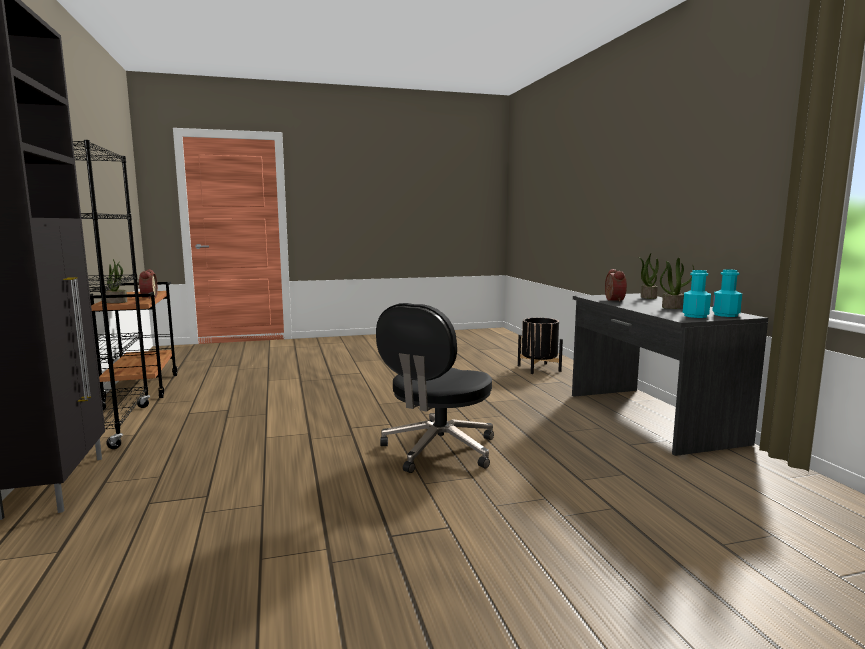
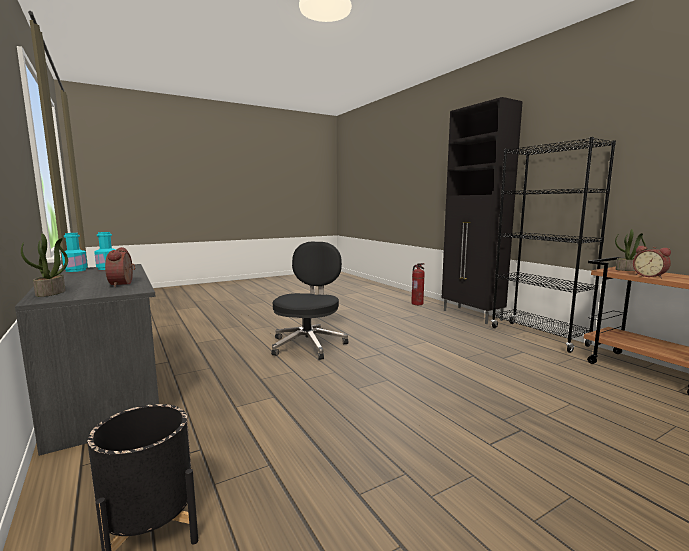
camera: 165 degrees right, 0 degrees up
potted plant [660,258,694,309] -> none
none -> fire extinguisher [411,263,425,305]

